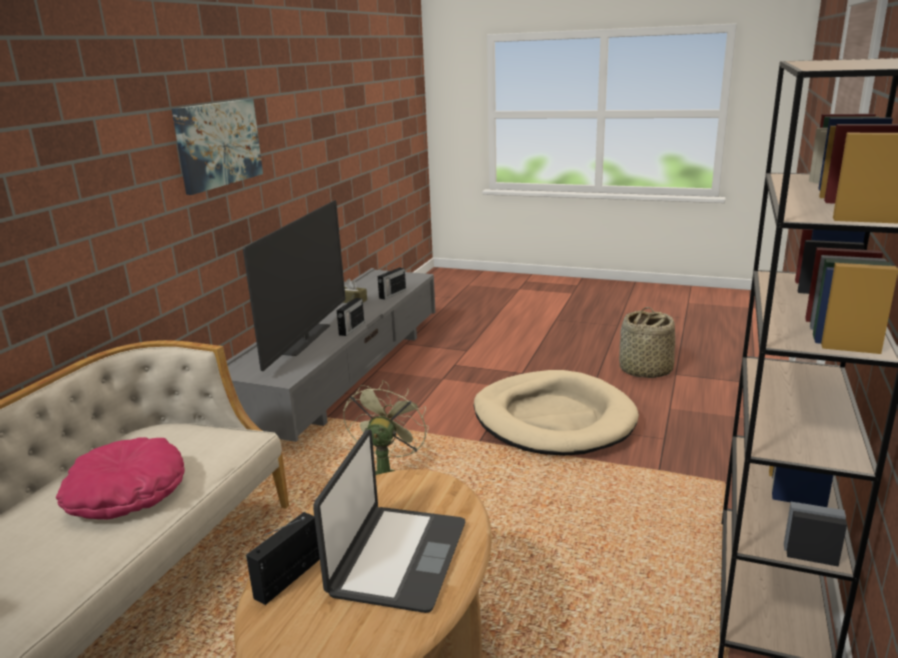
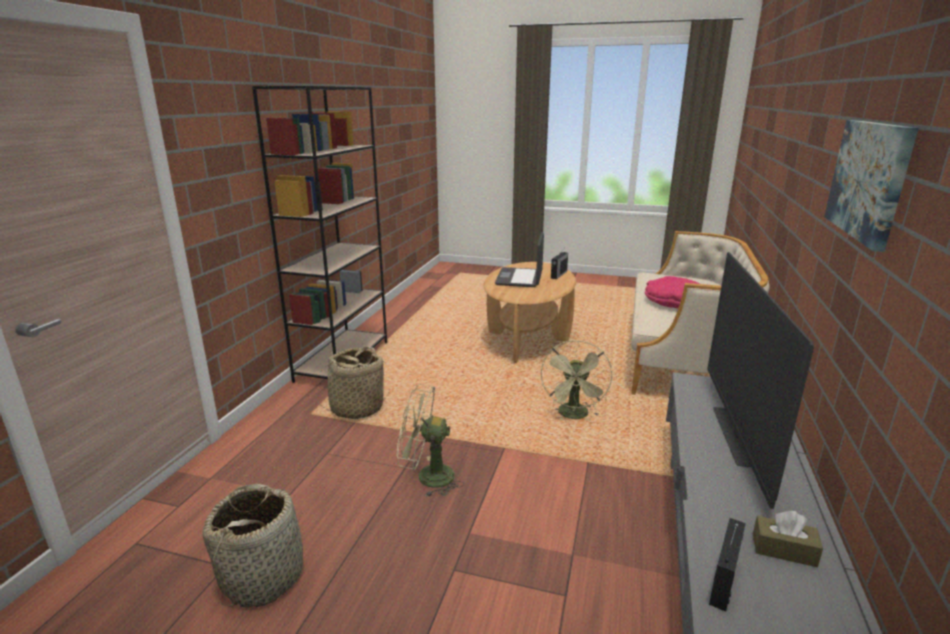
camera: 175 degrees right, 0 degrees up
radio [337,293,364,336] -> none
beige dog bed [474,370,639,456] -> green fan [397,384,464,497]
none -> basket [314,347,390,419]

